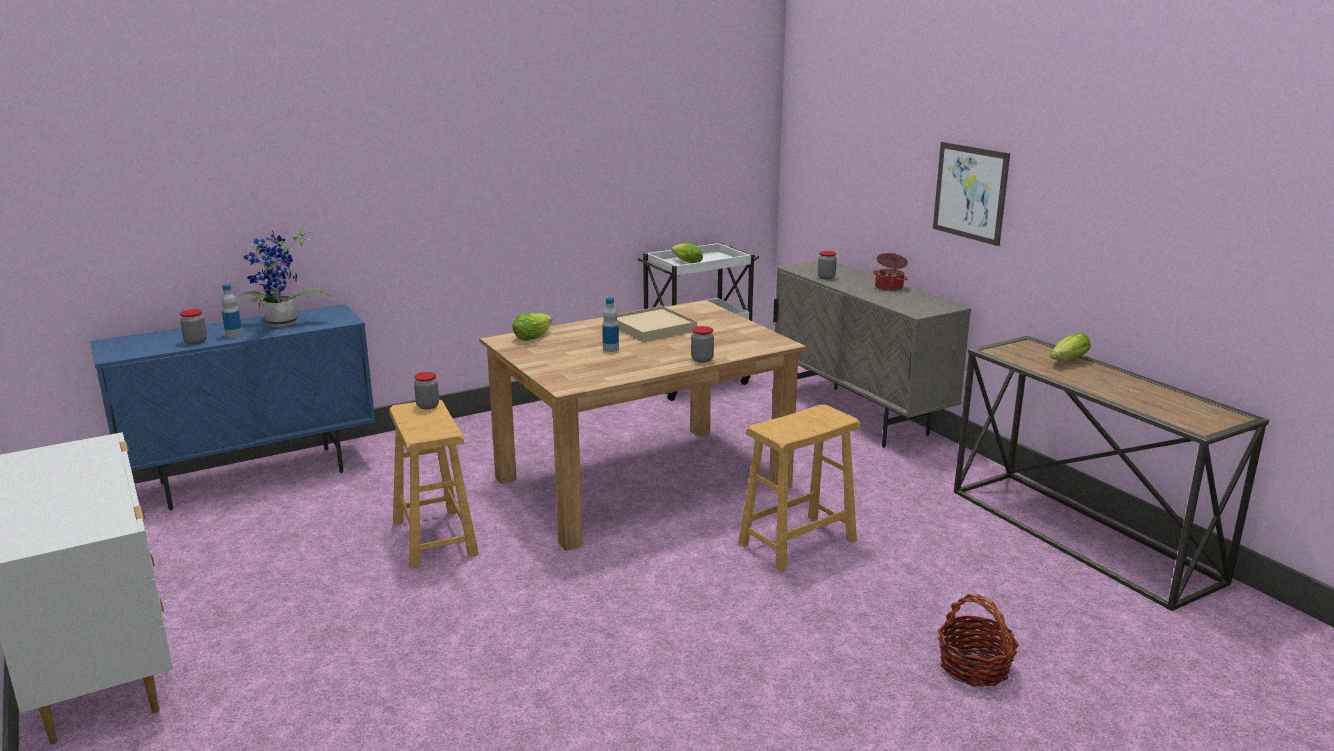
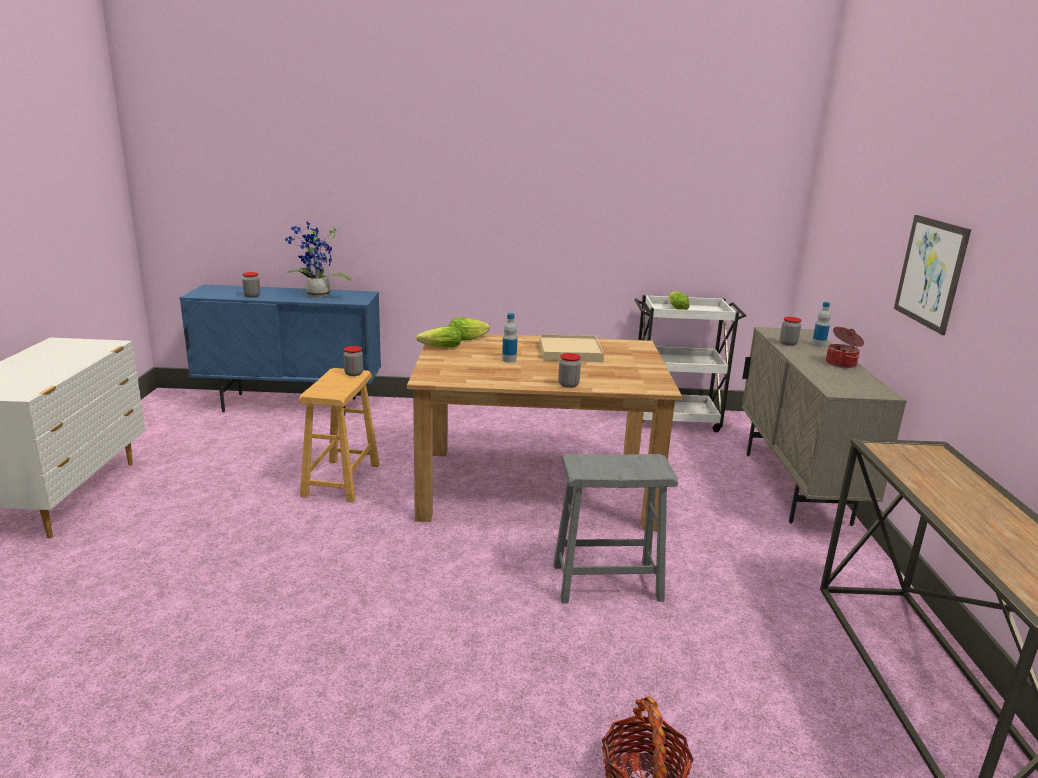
camera: 30 degrees right, 0 degrees up
bottle [221,284,243,338] -> bottle moved to [812,302,831,347]
brown stool [738,405,860,572] -> grey stool [553,454,678,603]
lettuce [1050,333,1091,361] -> lettuce moved to [416,326,462,347]

